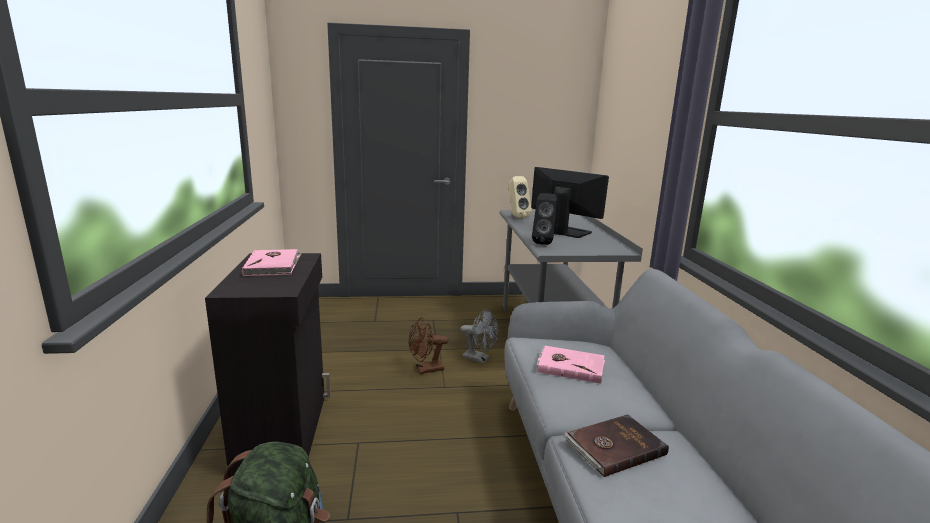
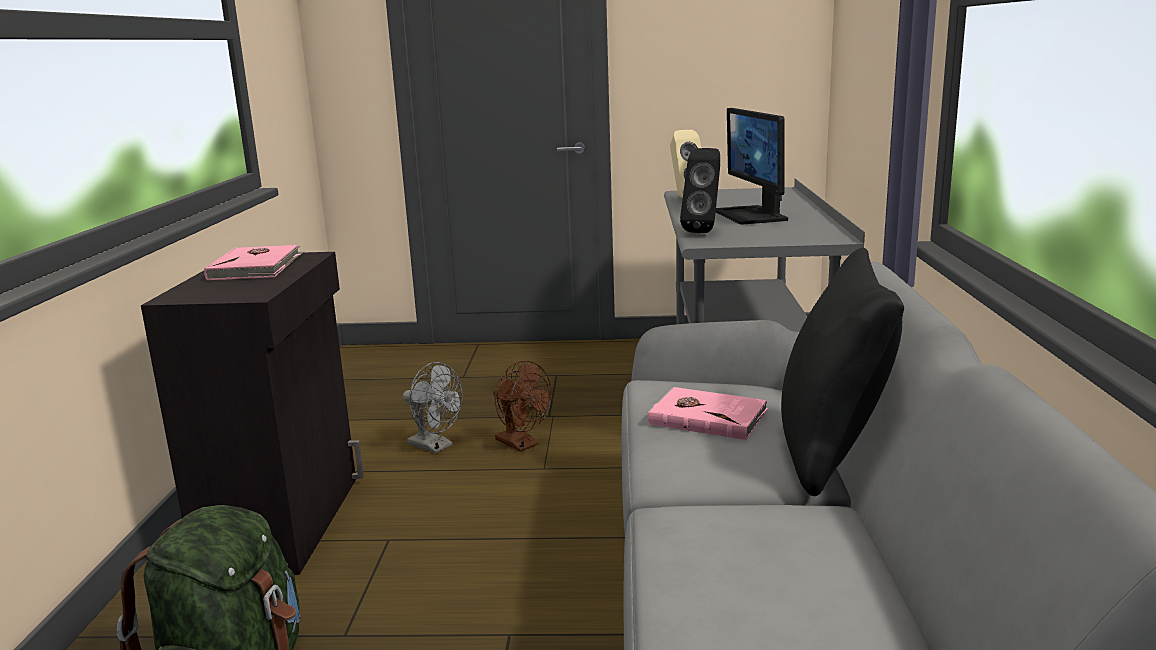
camera: 10 degrees right, 0 degrees up
brown fan [409,317,448,374] -> brown fan turned 120 degrees counterclockwise [493,360,552,452]
grey fan [460,309,498,363] -> grey fan moved to [403,362,463,453]
monitor [531,167,609,238] -> monitor turned 150 degrees counterclockwise [716,108,788,224]
brown book [563,414,669,477] -> none
none -> black pillow [781,248,904,496]

